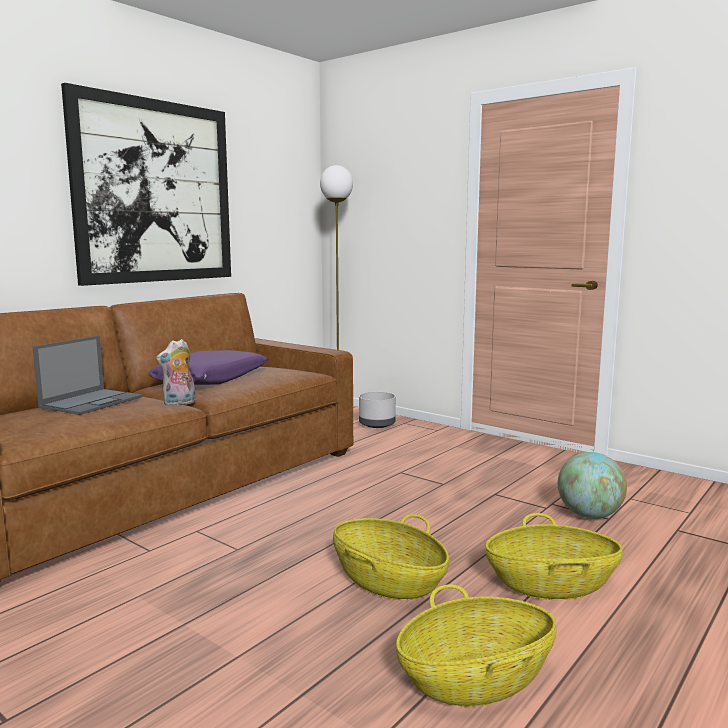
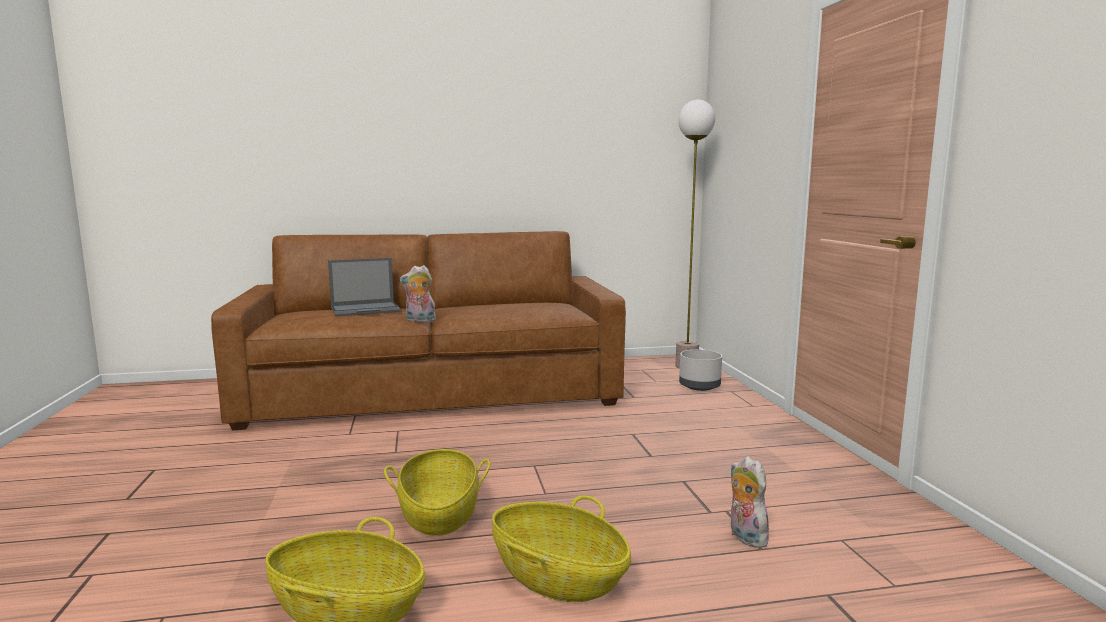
camera: 40 degrees right, 0 degrees up
picture [61,83,231,286] -> none
purple pillow [148,350,268,385] -> none
globe [558,452,627,519] -> plush toy [730,456,769,548]

